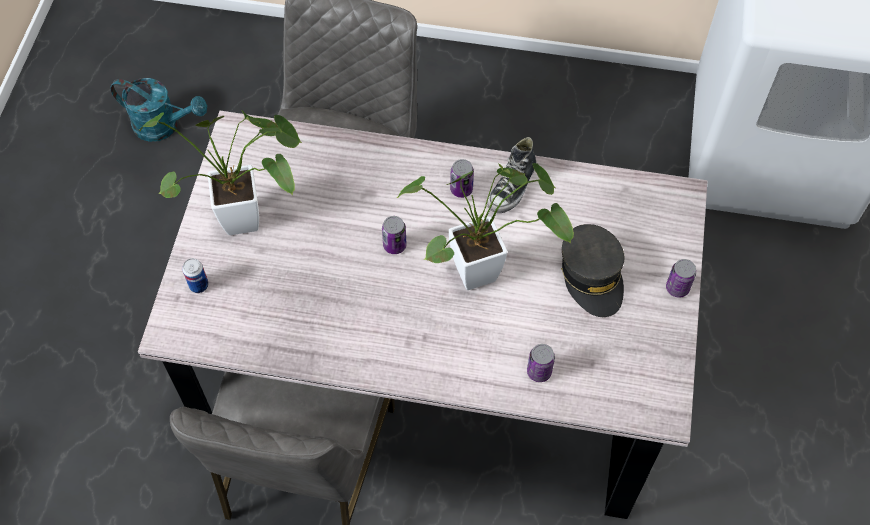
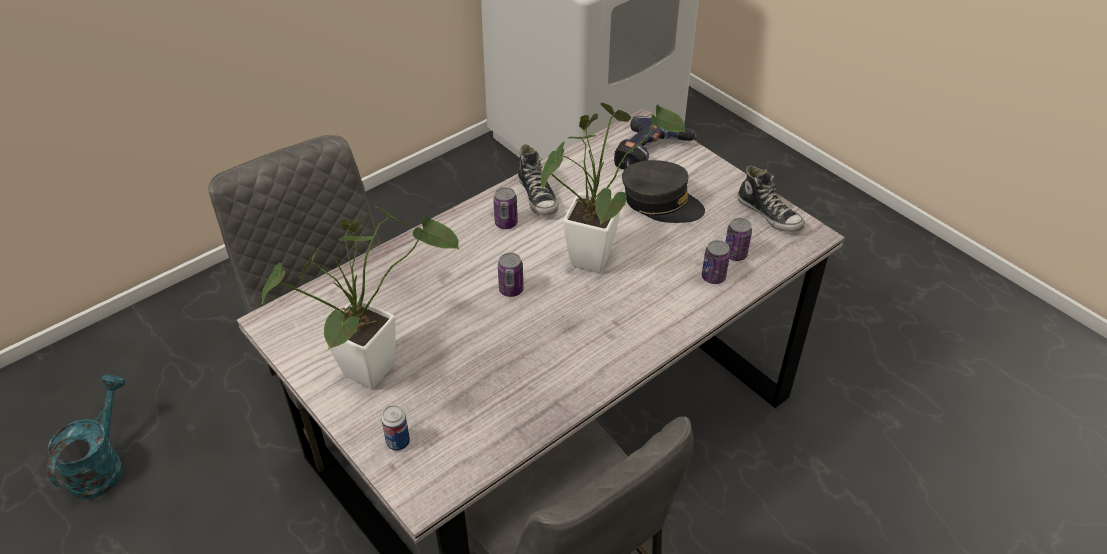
camera: 50 degrees left, 15 degrees down
turquoise watering can [110,78,207,142] -> turquoise watering can turned 45 degrees counterclockwise [47,374,126,500]
can [666,259,696,298] -> can moved to [725,218,752,261]
none -> power drill [614,116,697,170]
none -> shoe [737,165,805,232]

